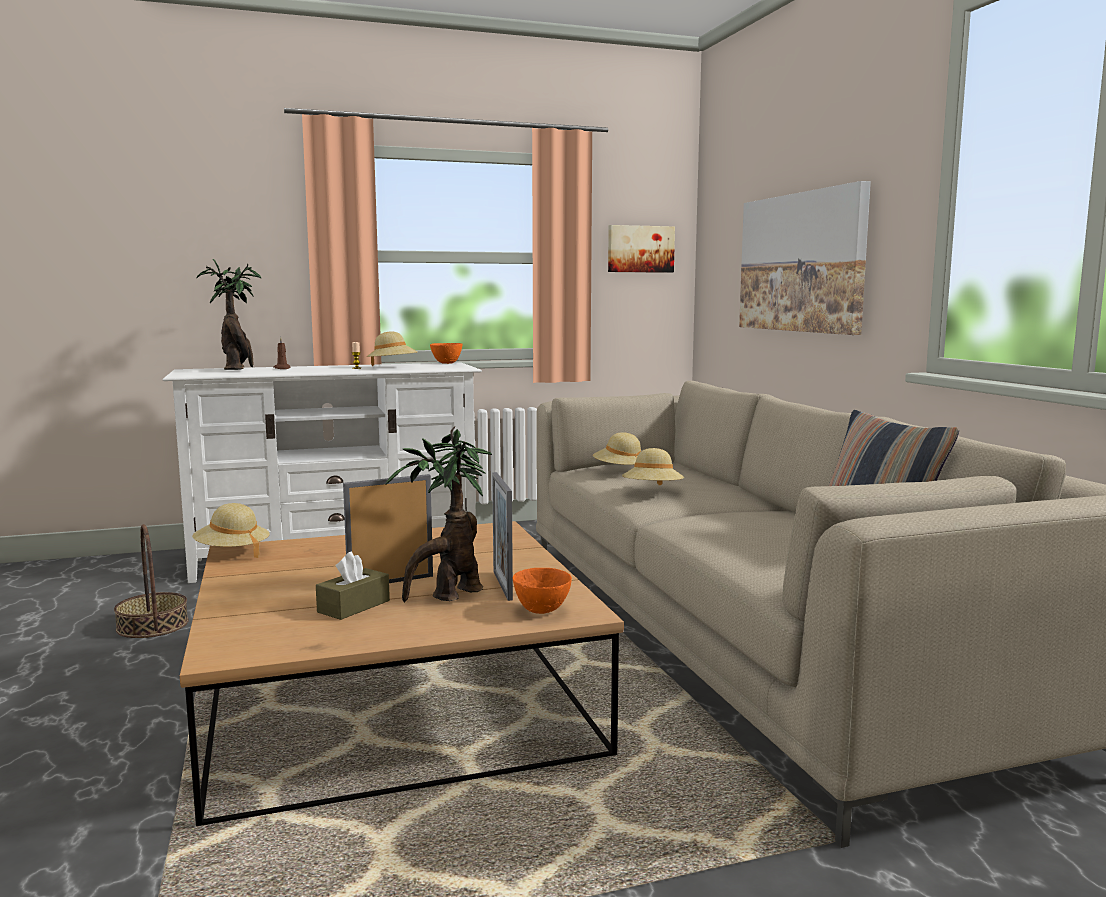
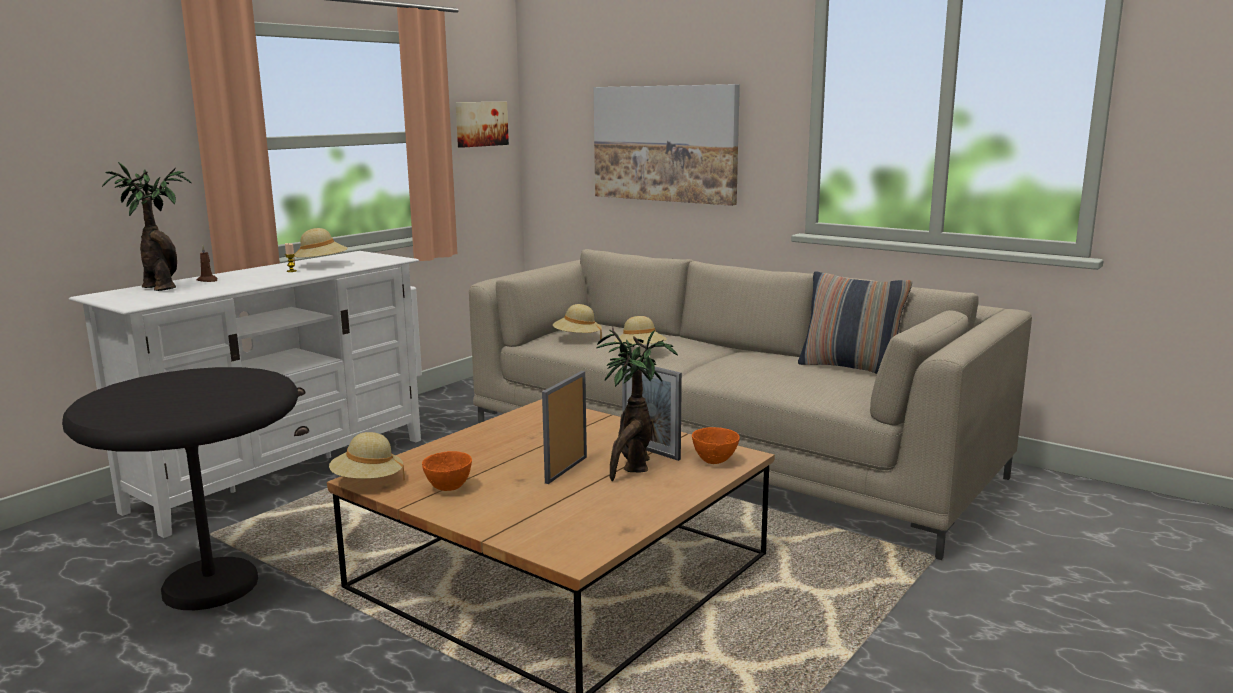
camera: 35 degrees left, 5 degrees up
basket [114,524,188,638] -> black side table [62,367,298,610]
brown tissue box [316,552,390,620] -> none
orange bowl [430,343,463,364] -> orange bowl moved to [422,451,472,491]

